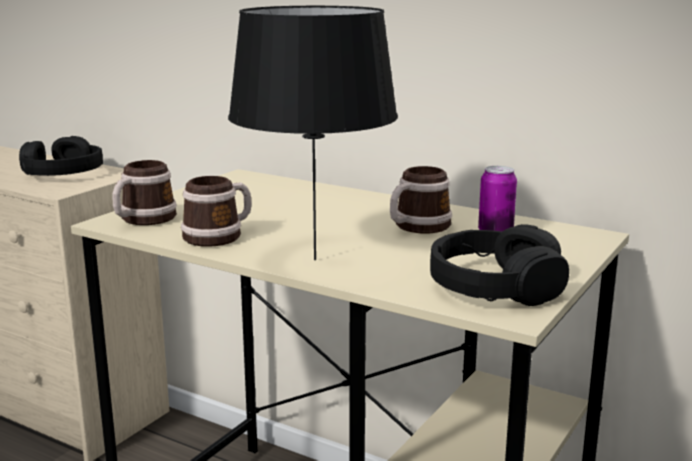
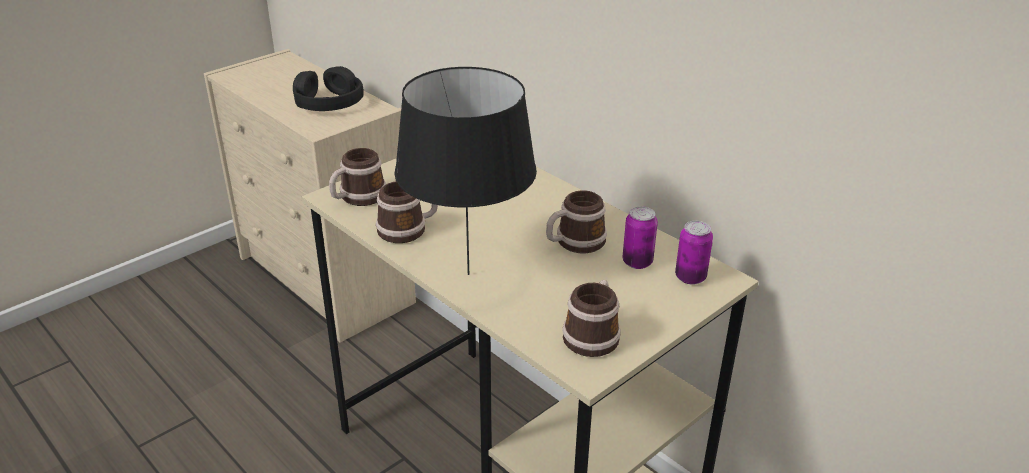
camera: 15 degrees right, 15 degrees up
black headphones [430,224,569,306] -> mug [562,280,621,357]
none -> can [675,221,713,285]

